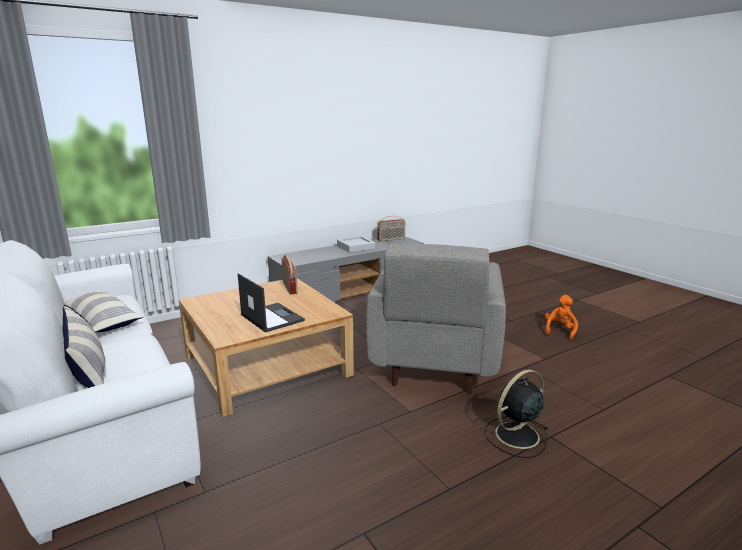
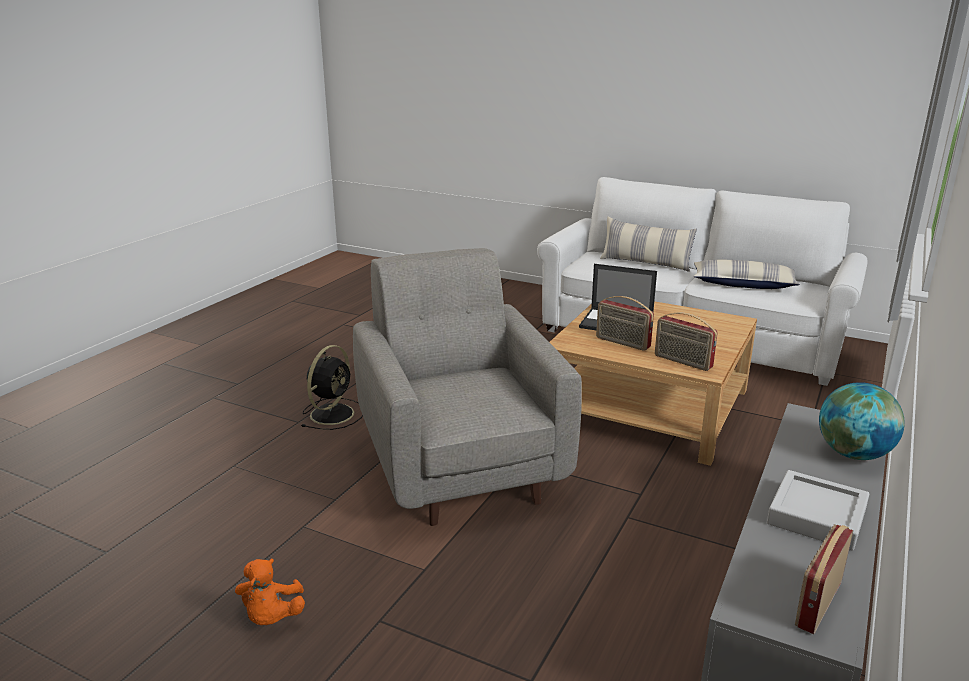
camera: 150 degrees right, 5 degrees up
none -> radio [596,296,654,351]
none -> globe [819,382,905,460]

